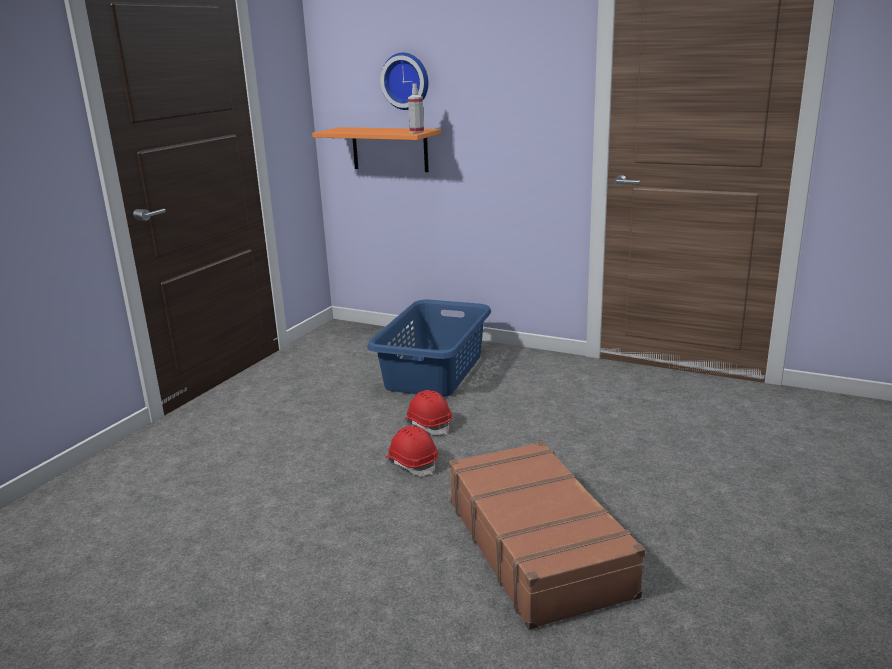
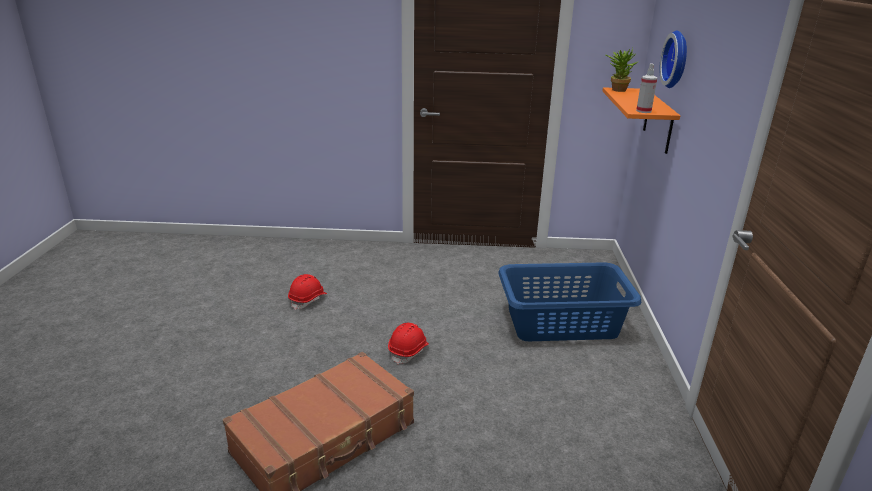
camera: 65 degrees right, 5 degrees up
red hard hat [404,390,452,435] -> red hard hat moved to [288,274,327,310]
none -> potted plant [606,48,638,92]

